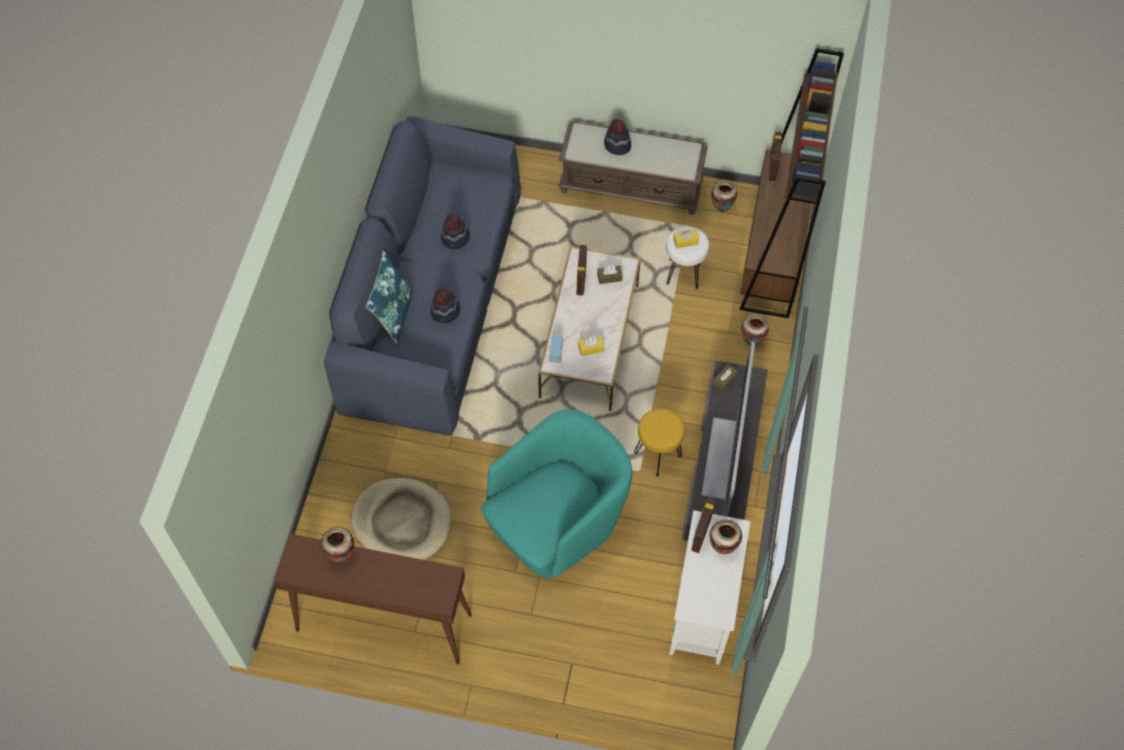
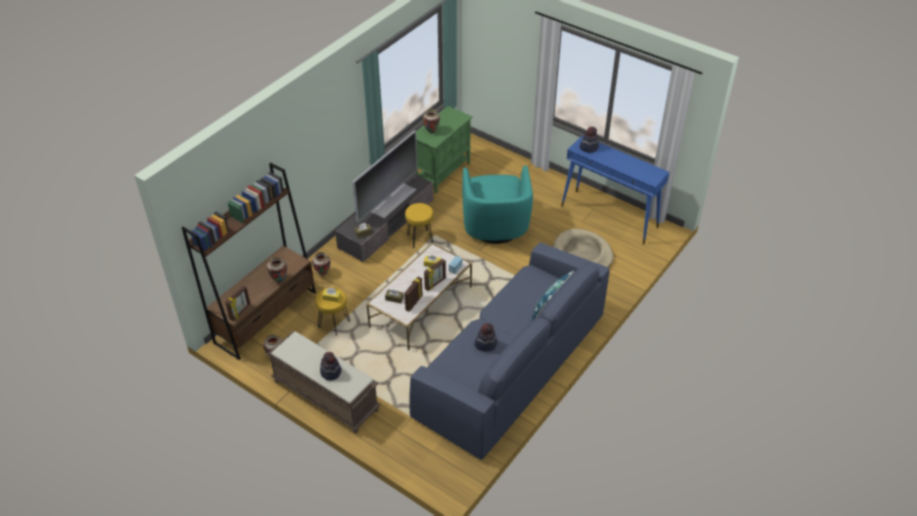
camera: 155 degrees left, 15 degrees down
brown console table [274,534,472,664] -> blue console table [561,135,669,245]
vase [321,527,354,562] -> vase moved to [267,257,287,282]
hat [430,288,460,323] -> hat moved to [580,127,599,153]
turquoise armchair [481,409,632,579] -> turquoise armchair turned 75 degrees counterclockwise [462,165,533,244]
white stool [666,226,709,289] -> yellow stool [315,287,350,336]
white cabinet [669,510,750,665] -> green cabinet [414,106,473,194]
picture frame [692,498,716,553] -> picture frame moved to [424,259,446,291]

